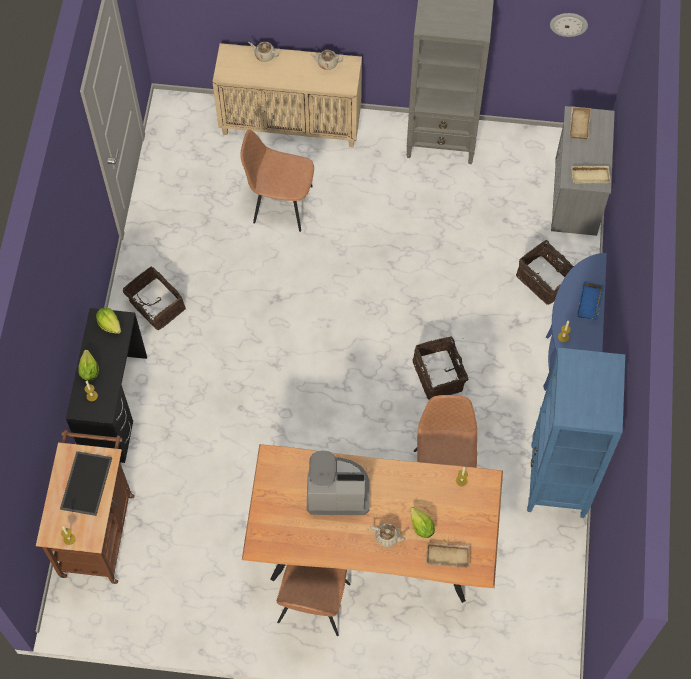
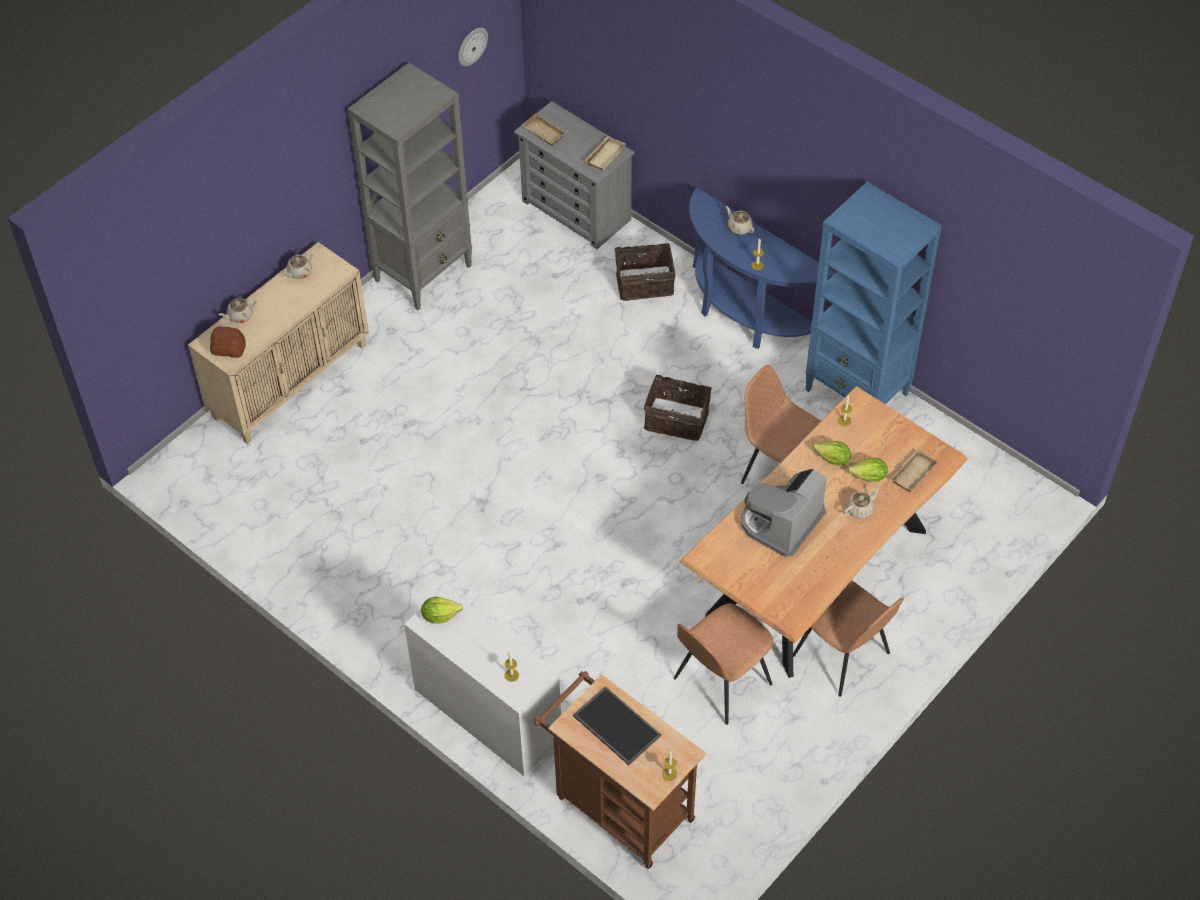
camera: 55 degrees left, 10 degrees down
black desk [66,308,147,463] -> white desk [404,587,561,776]
lettuce [79,350,99,381] -> lettuce moved to [813,441,851,466]
basket [123,267,186,330] -> none
brown chair [240,129,314,232] -> brown chair moved to [674,603,773,725]
blue tray [577,281,604,320] -> beige teapot [726,206,754,235]
none -> bread [210,326,246,358]

